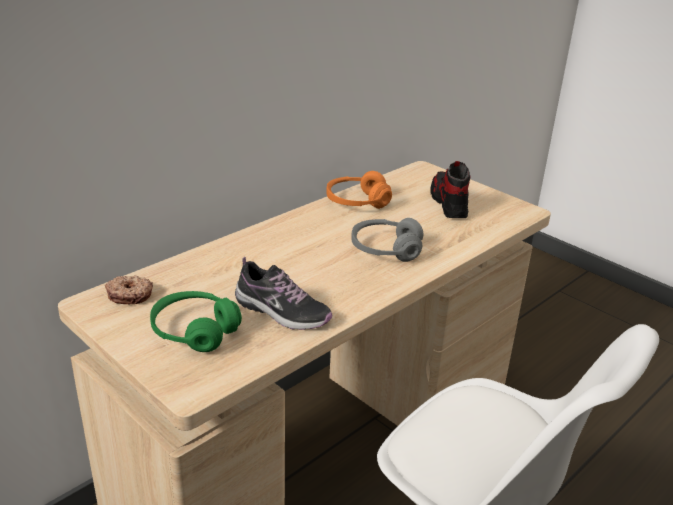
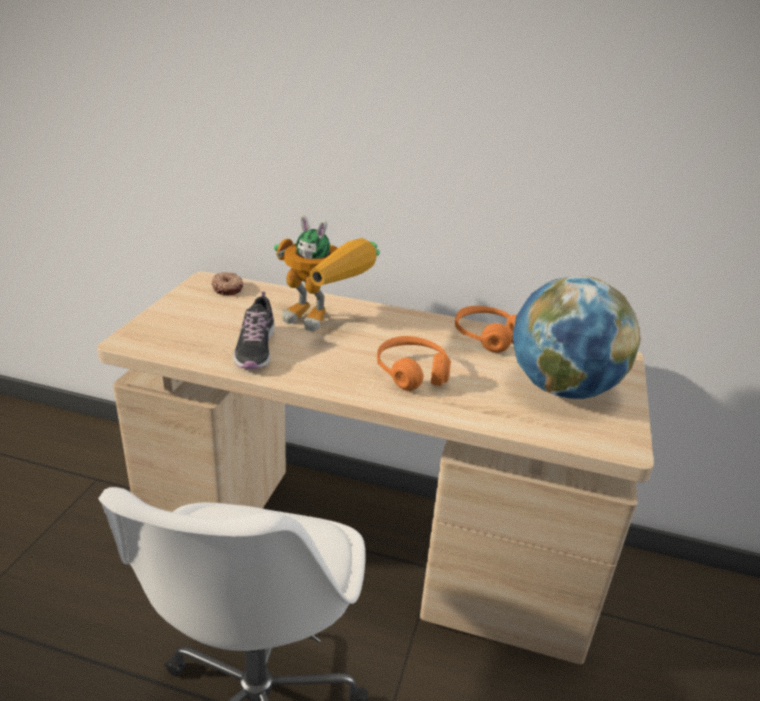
camera: 60 degrees right, 0 degrees up
green headphones [150,291,242,352] -> none
grey headphones [351,218,423,262] -> orange headphones [377,336,451,391]
shoe [430,161,471,218] -> globe [513,276,641,399]
none -> toy robot [274,215,380,331]

